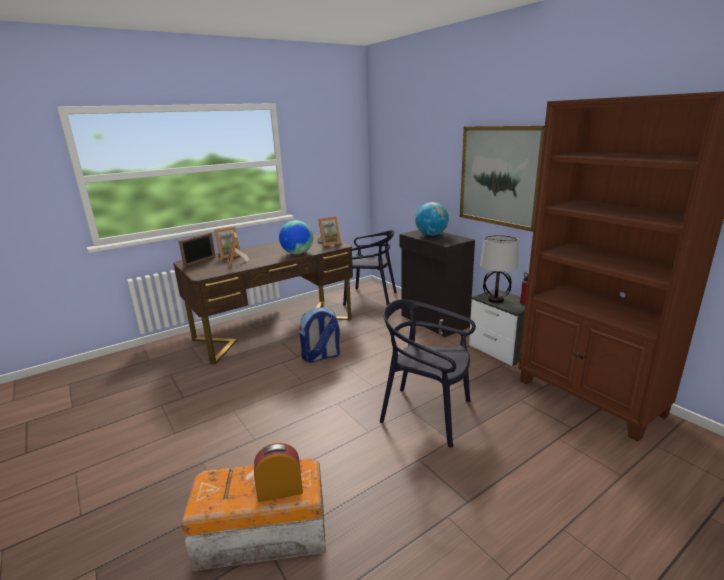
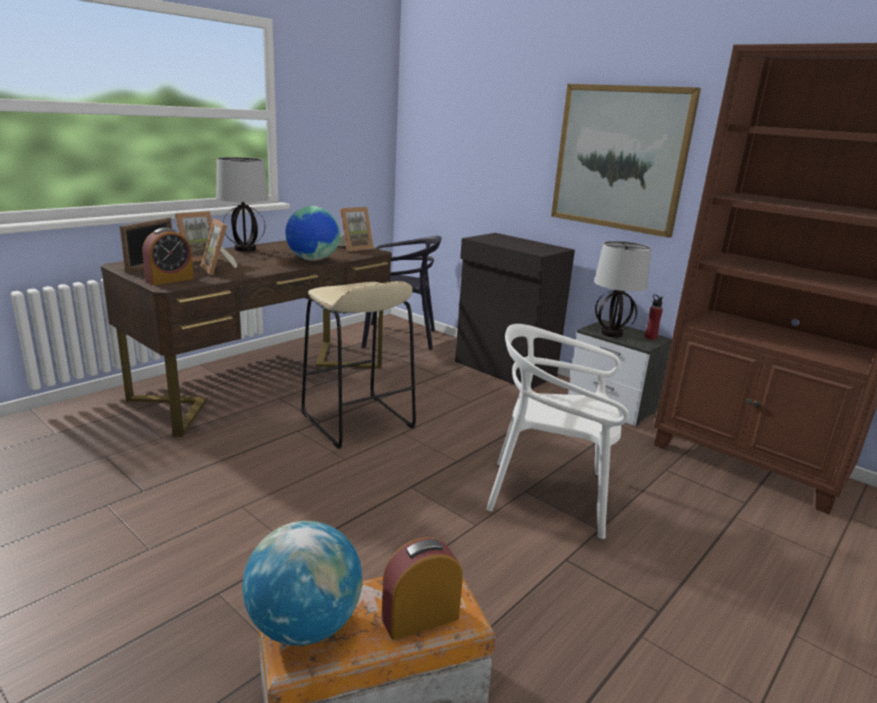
camera: 15 degrees left, 0 degrees up
backpack [299,307,340,363] -> beige stool [301,281,416,449]
black chair [380,299,476,447] -> white chair [486,324,629,539]
globe [415,202,449,236] -> globe moved to [242,521,362,646]
none -> alarm clock [143,227,194,285]
none -> table lamp [216,157,269,252]

